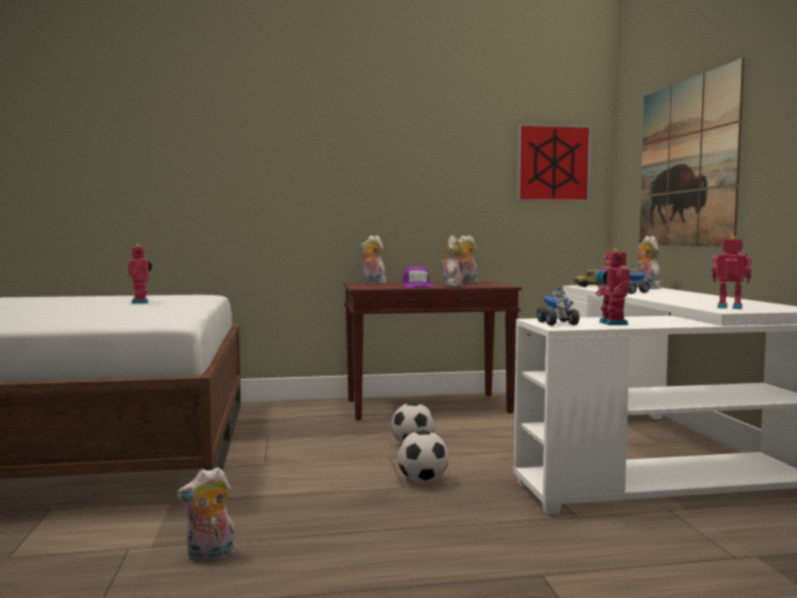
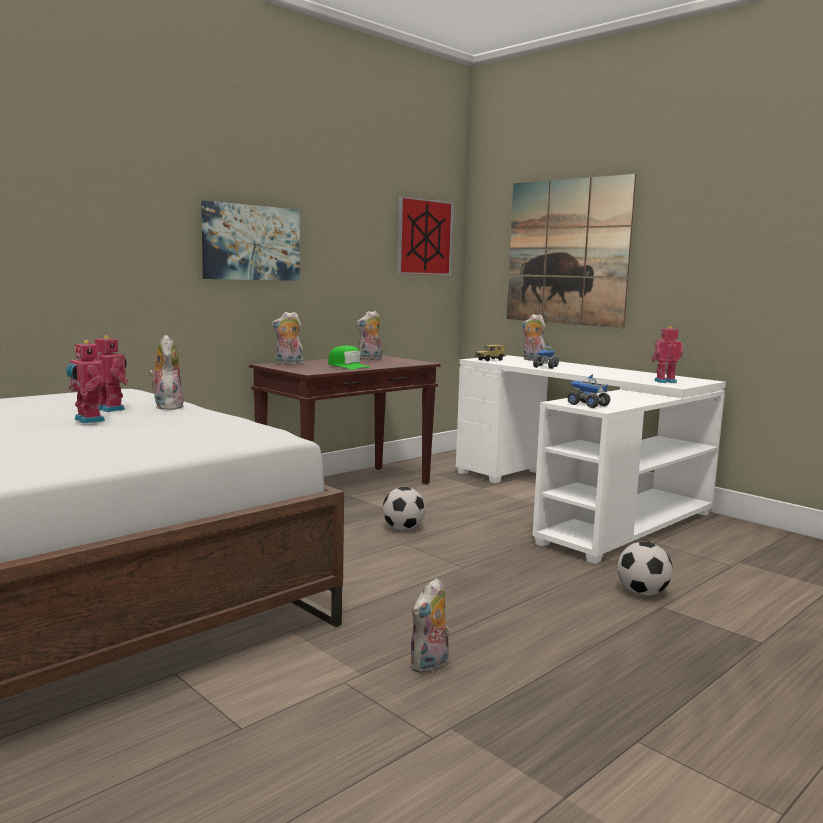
camera: 35 degrees left, 5 degrees up
football [398,430,449,483] -> football moved to [618,542,673,595]
purple cap [402,266,433,288] -> green cap [328,346,371,370]
plush toy [441,235,463,287] -> plush toy moved to [148,335,184,410]
toy robot [596,248,630,325] -> toy robot moved to [66,340,105,423]
none -> picture [201,201,300,281]

